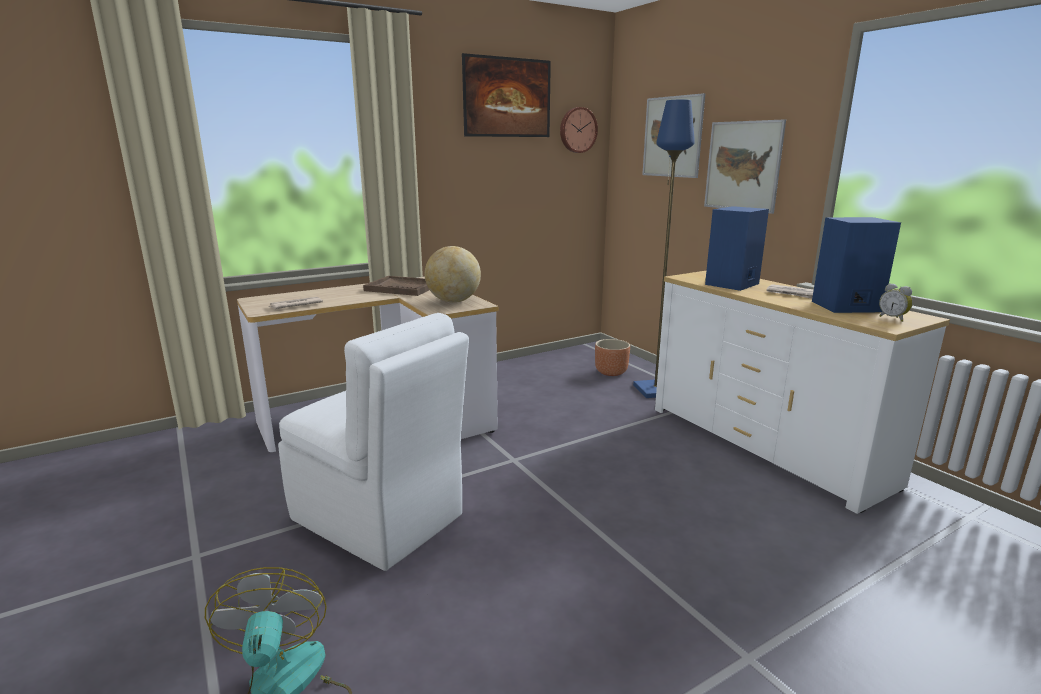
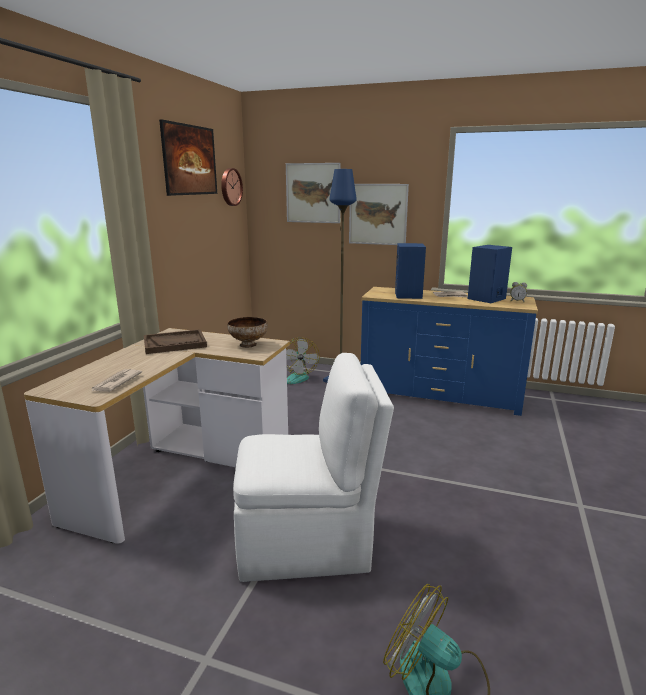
camera: 40 degrees left, 0 degrees up
globe [425,246,481,302] -> bowl [227,317,267,348]
brown planter [595,339,630,376] -> fan [286,338,320,384]
white dresser [655,271,950,514] -> blue dresser [361,287,538,416]

